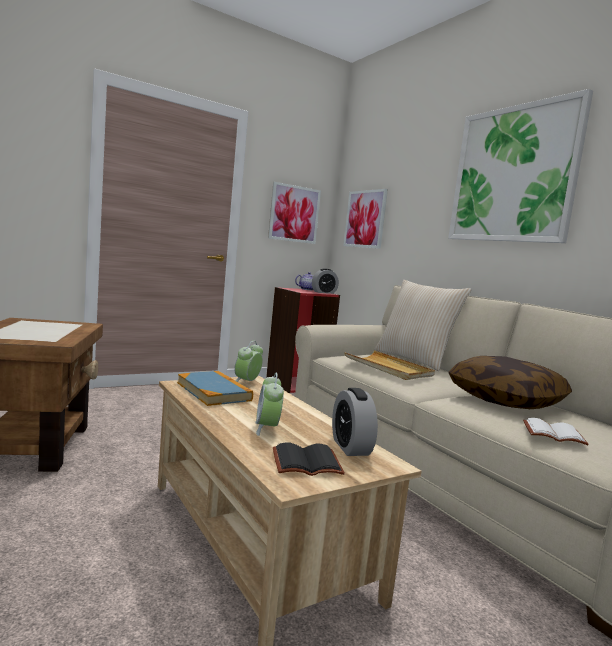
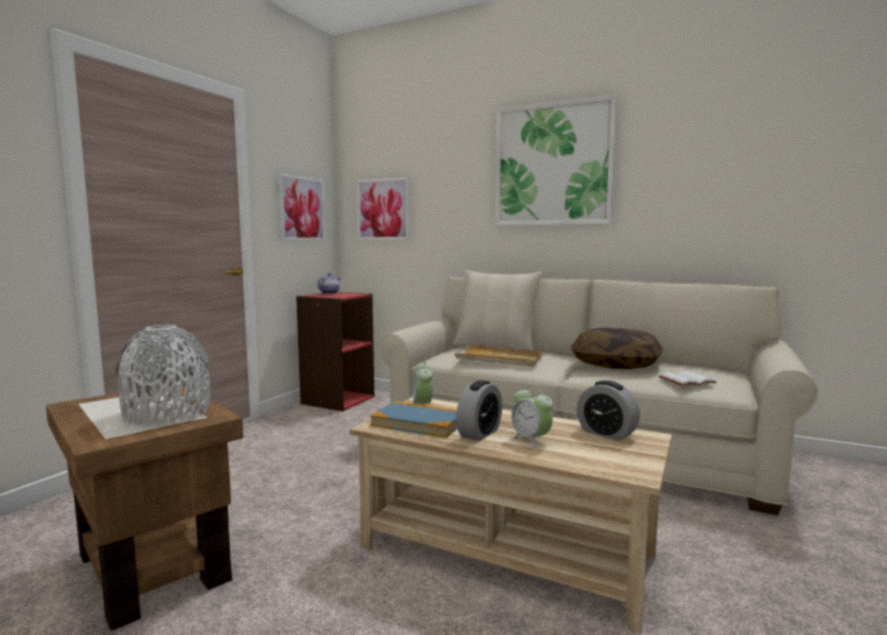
camera: 30 degrees left, 0 degrees up
black book [273,443,345,476] -> none
alarm clock [312,268,339,294] -> alarm clock moved to [456,380,502,441]
none -> grey vase [116,325,210,425]

